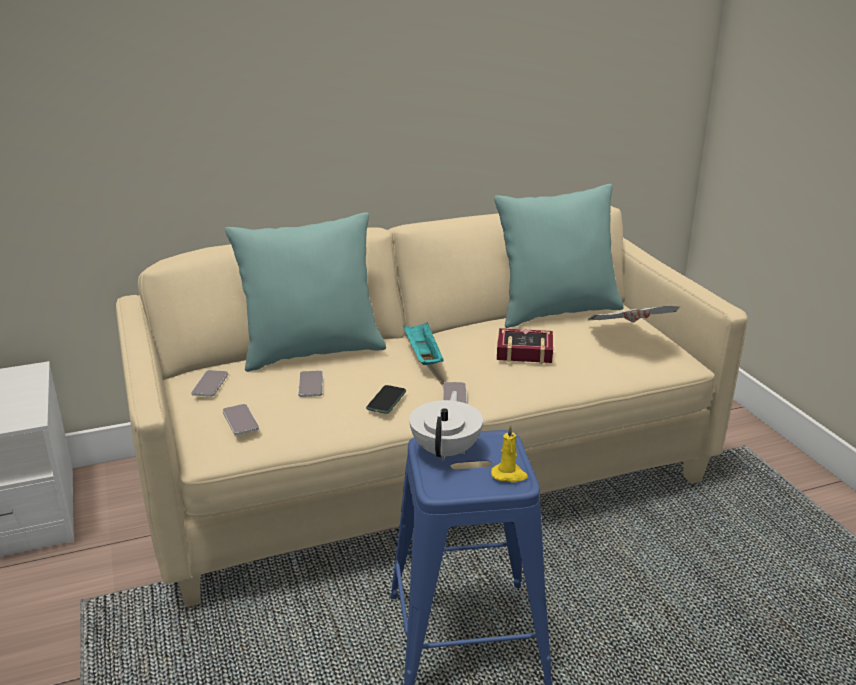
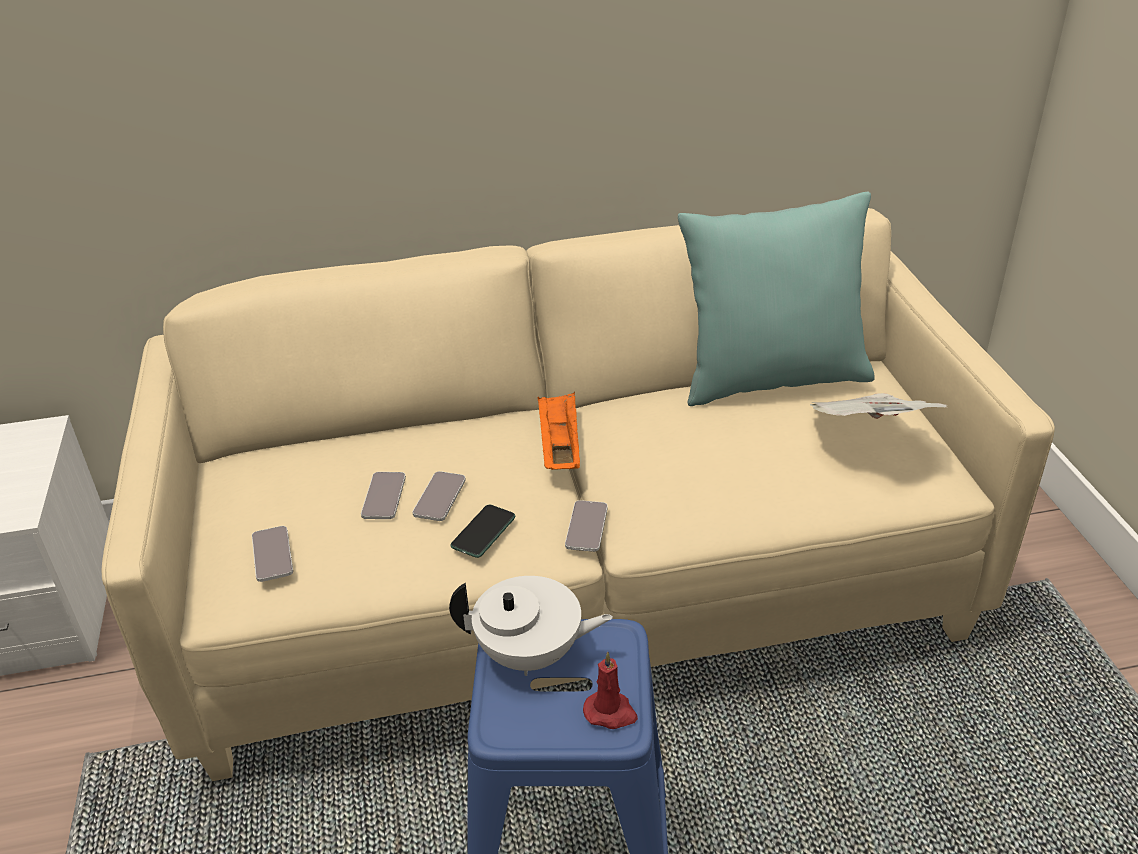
camera: 10 degrees right, 10 degrees up
phone [191,370,228,397] -> phone moved to [413,471,466,521]
turquoise pillow [225,212,386,372] -> none
turquoise tray [403,322,444,365] -> orange tray [537,392,580,470]
white teapot [409,391,483,461] -> white teapot turned 75 degrees clockwise [449,576,613,676]
yellow candle [491,424,528,482] -> red candle [583,652,638,729]
book [497,328,553,364] -> none

